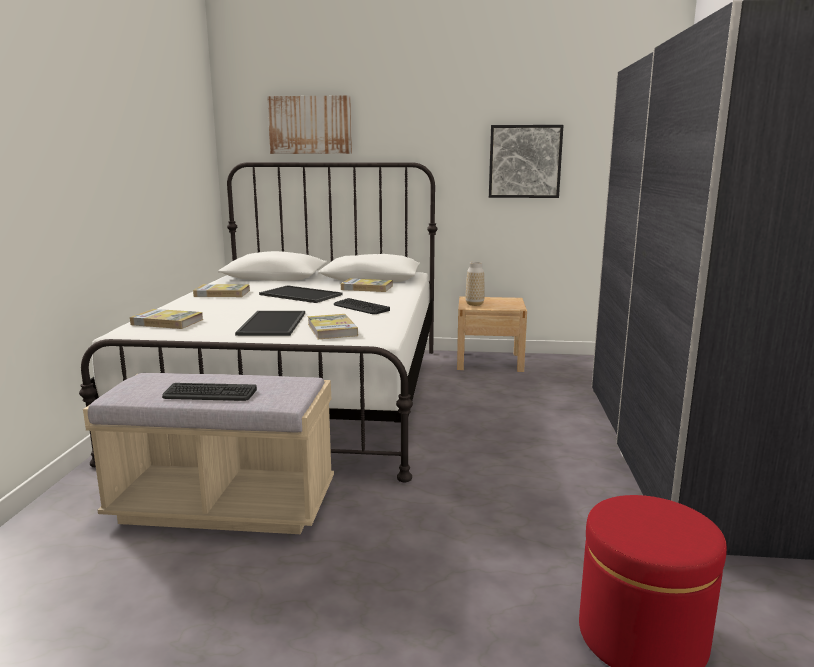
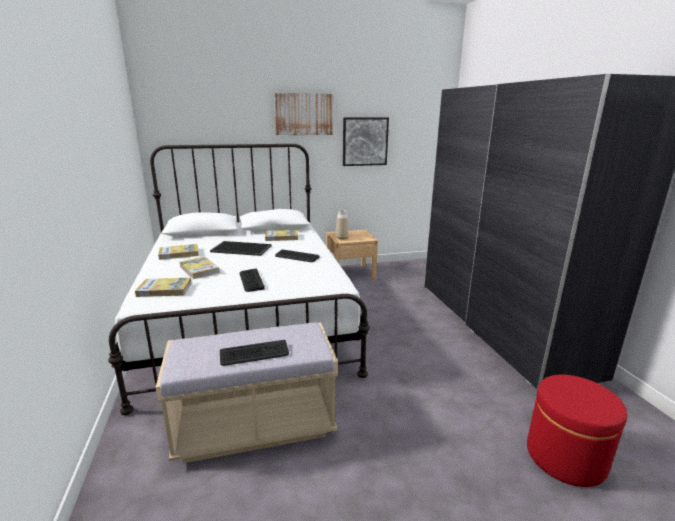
camera: 20 degrees left, 5 degrees up
tray [235,311,305,336] -> keyboard [240,268,265,292]
picture [267,95,352,154] -> picture moved to [274,93,334,135]
book [307,314,358,339] -> book moved to [180,257,220,279]

